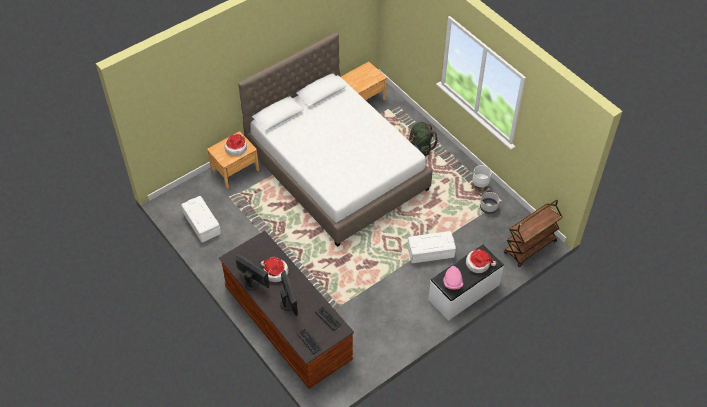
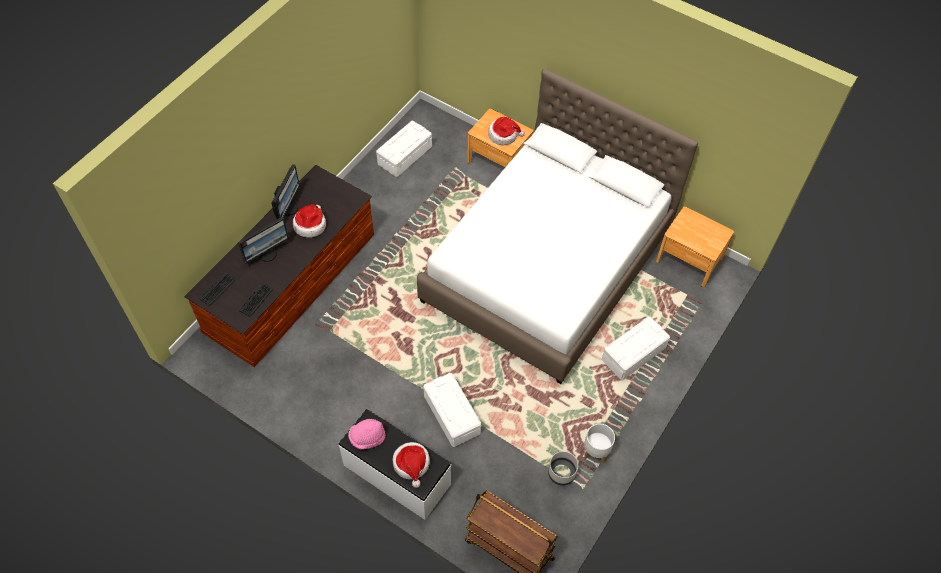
camera: 70 degrees right, 5 degrees up
green backpack [409,122,438,156] -> white storage box [602,317,670,380]

